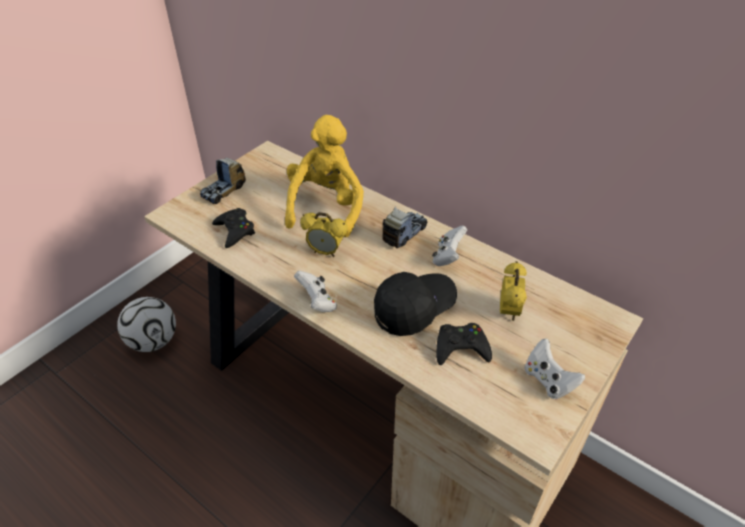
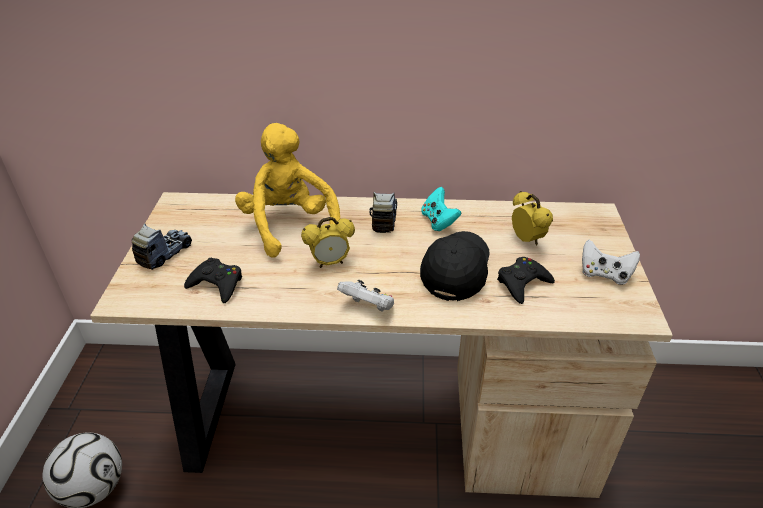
camera: 35 degrees left, 5 degrees down
toy truck [200,158,246,204] -> toy truck turned 150 degrees counterclockwise [132,223,192,270]
white game controller [432,226,467,266] -> turquoise game controller [421,187,461,231]

